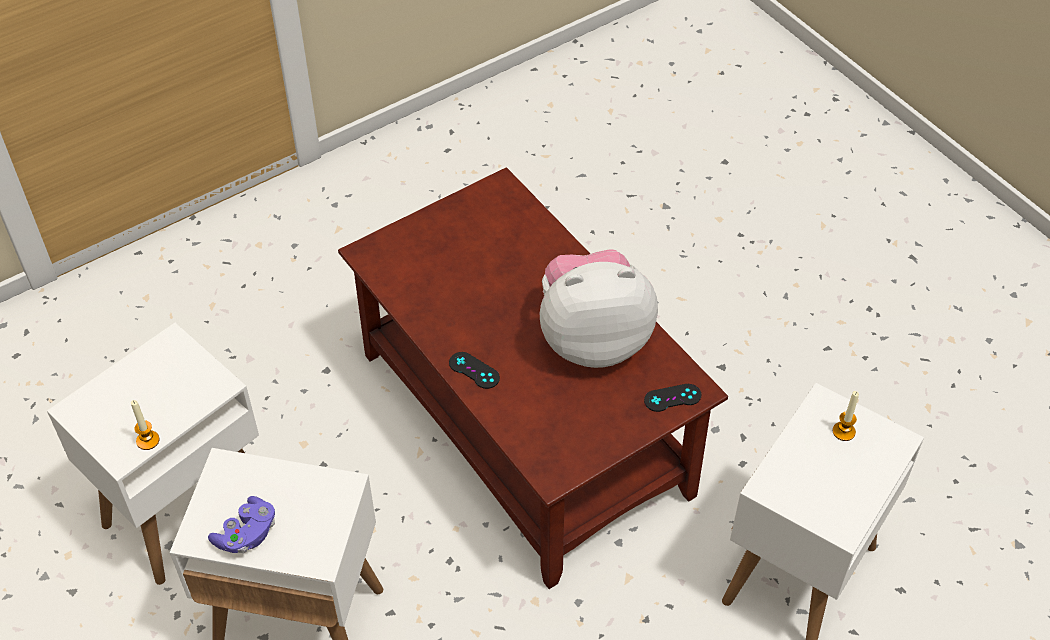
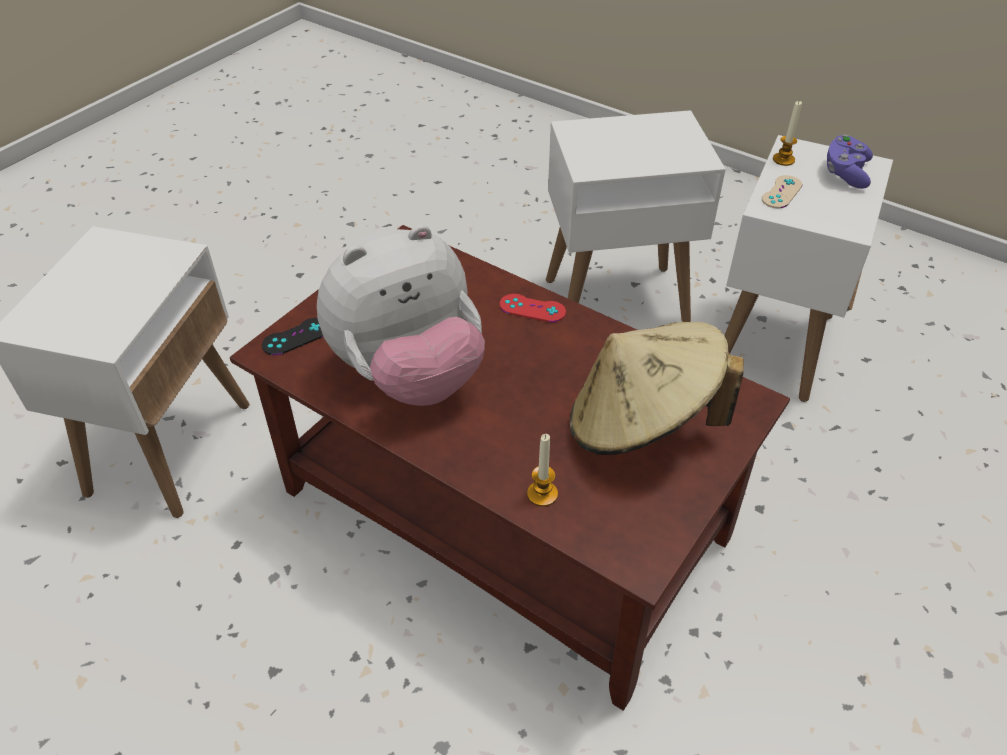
camera: 160 degrees right, 5 degrees down
purple game controller [208,496,275,553] -> purple game controller moved to [827,135,873,189]
black game controller [449,352,500,389] -> red game controller [500,294,566,322]
candle [833,391,859,441] -> candle moved to [527,434,558,507]
none -> beige hat [570,322,744,455]
none -> beige game controller [762,175,802,208]

